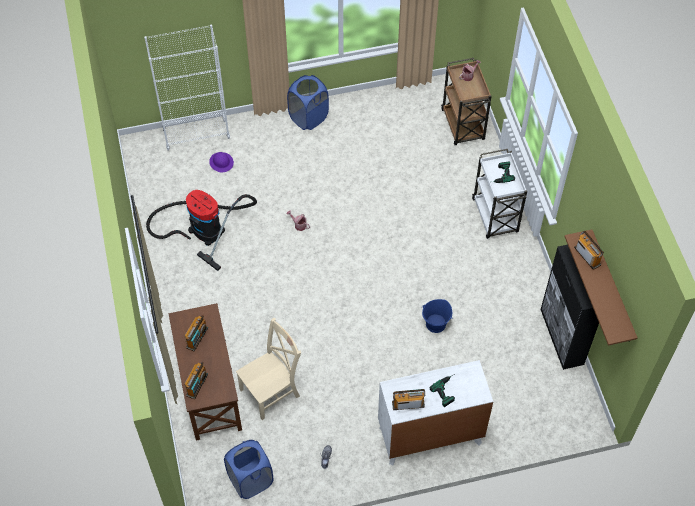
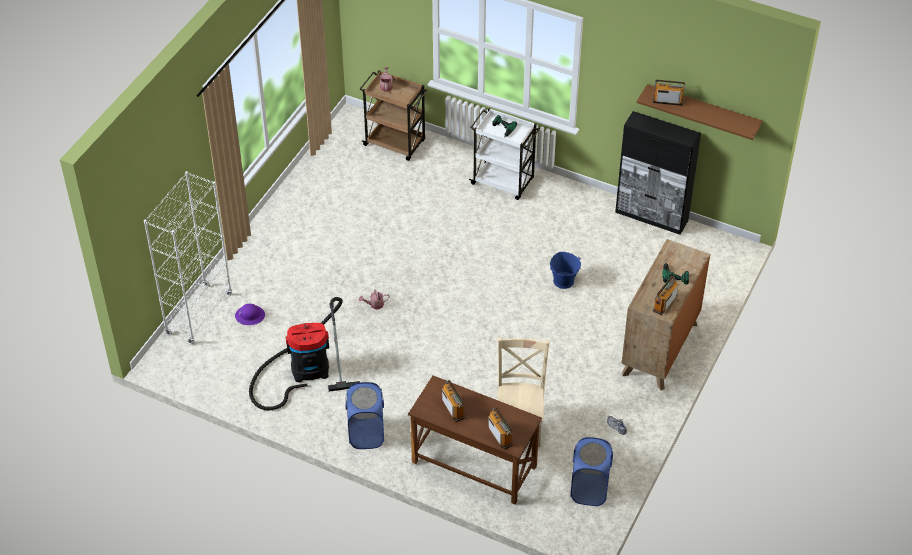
camera: 50 degrees left, 10 degrees down
blue laundry basket [287,75,329,130] -> blue laundry basket moved to [345,382,384,449]
white dresser [378,360,493,465] -> brown dresser [621,239,710,391]

